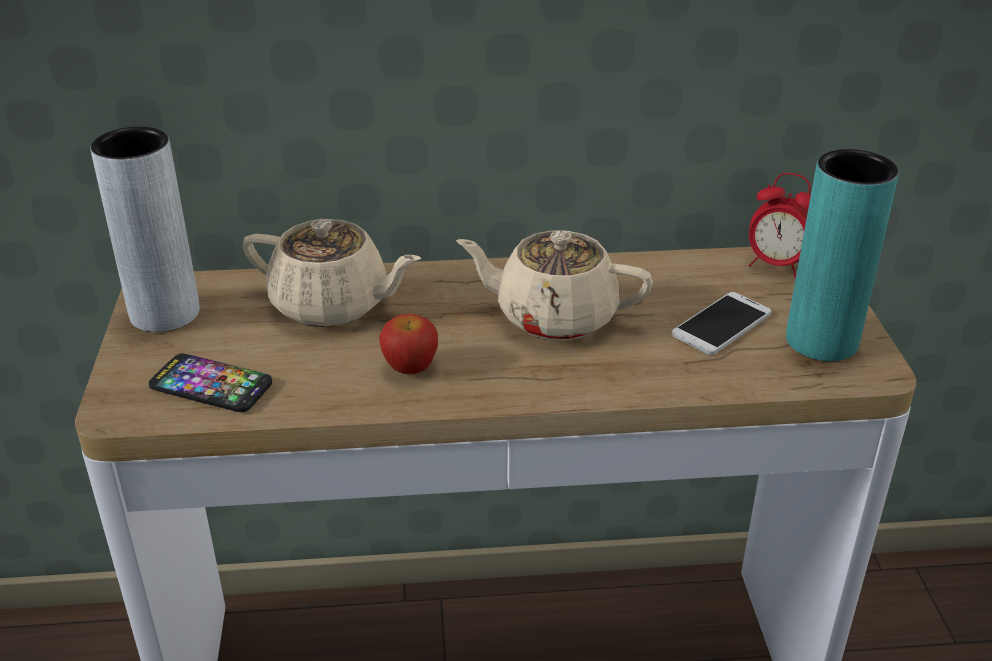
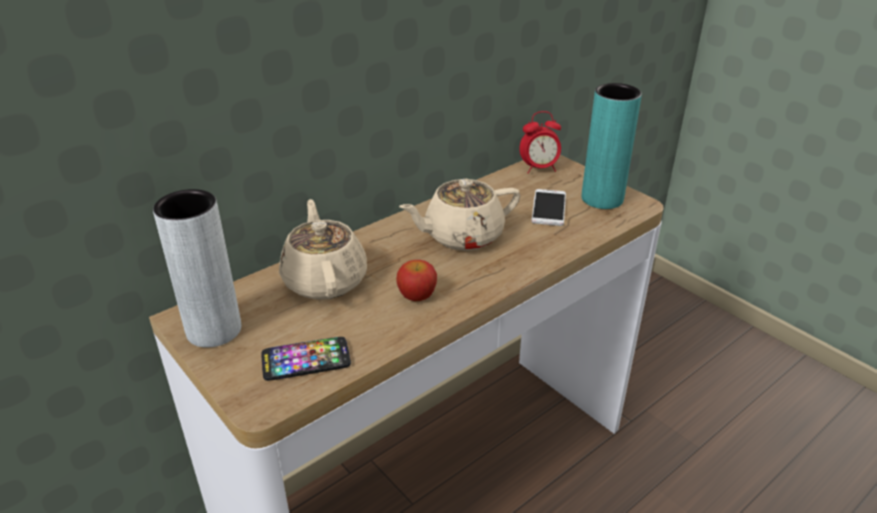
camera: 35 degrees left, 0 degrees up
beige teapot [242,219,421,327] -> beige teapot turned 90 degrees counterclockwise [279,199,367,300]

